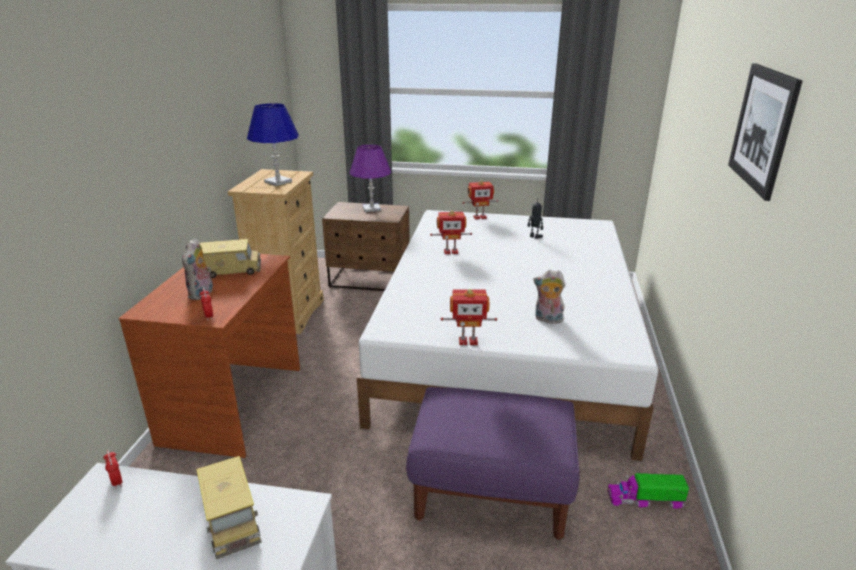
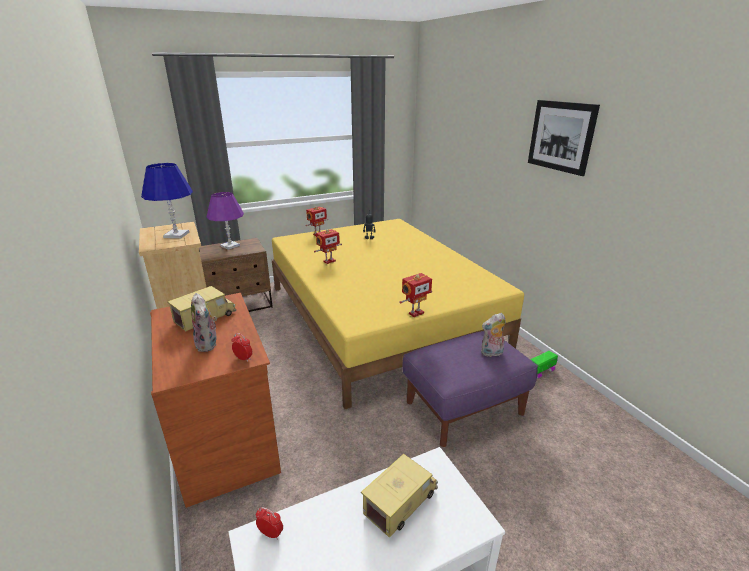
camera: 35 degrees left, 0 degrees up
toy truck [196,456,262,559] -> toy truck turned 75 degrees counterclockwise [361,454,438,538]
white bed [357,210,658,461] -> yellow bed [272,219,524,409]
plush toy [533,270,566,324] -> plush toy moved to [481,313,506,357]

